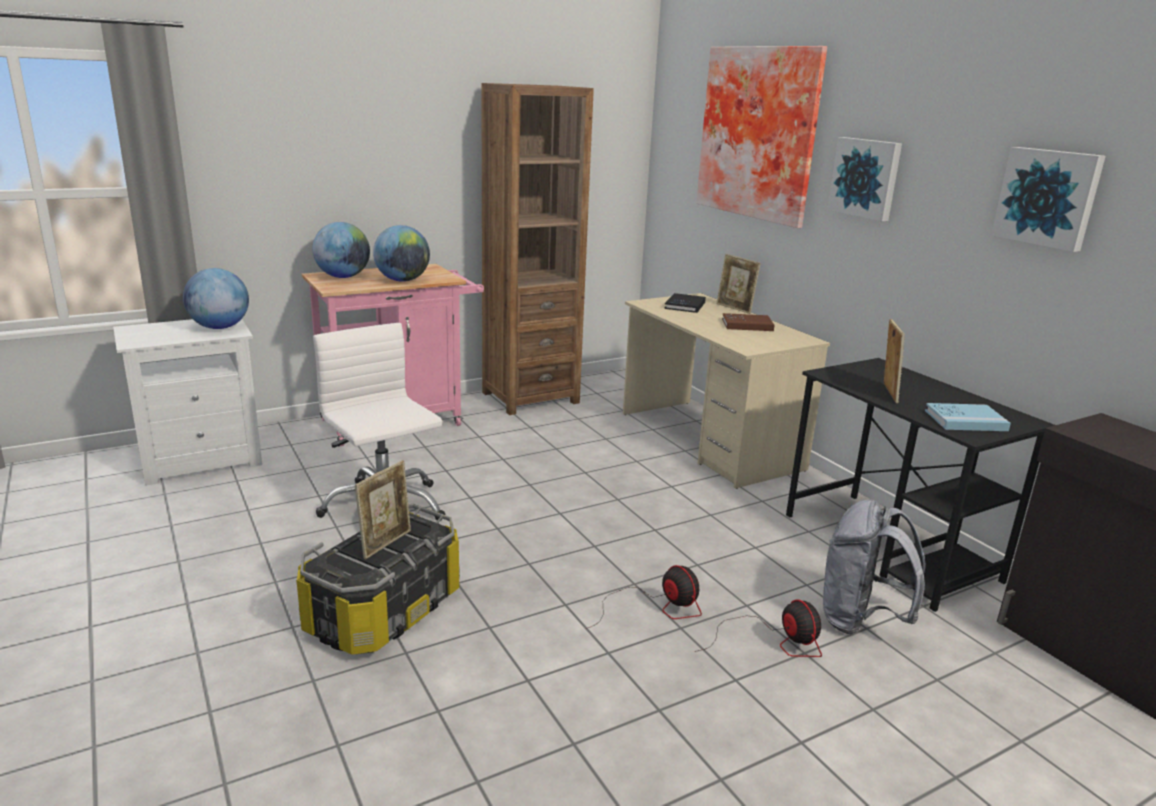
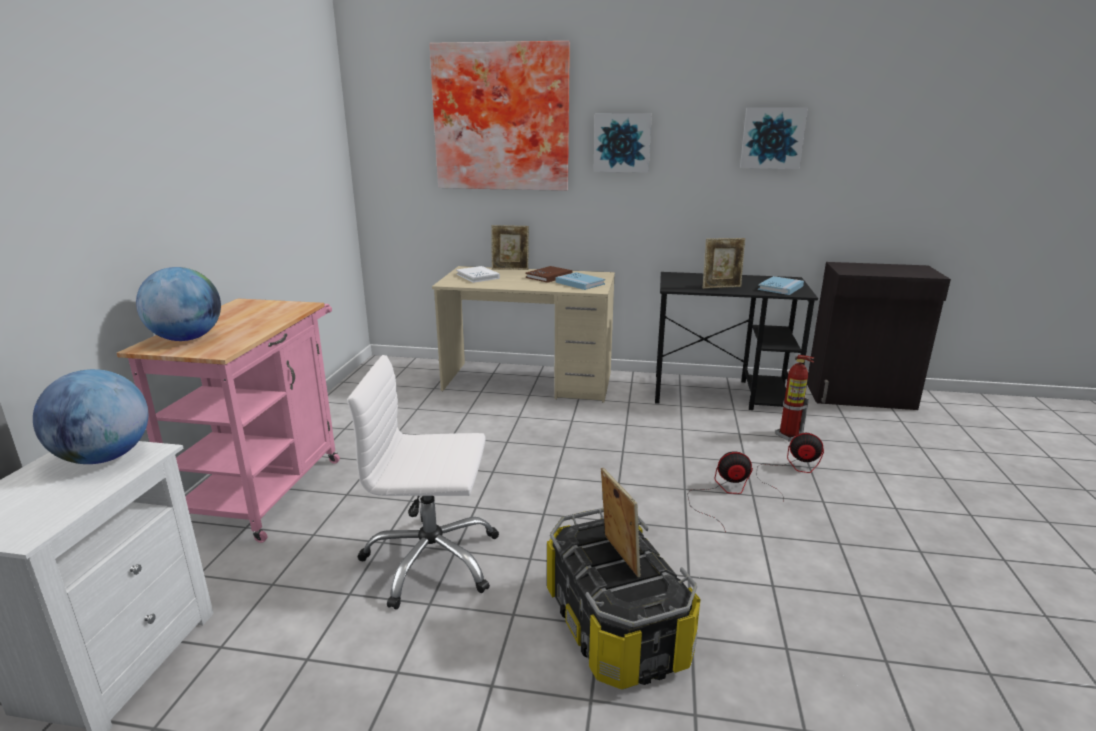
camera: 50 degrees left, 0 degrees up
globe [373,225,430,282] -> none
brown bookcase [481,83,594,415] -> none
black book [664,293,706,313] -> white book [456,266,500,283]
grey backpack [823,499,926,634] -> fire extinguisher [775,355,815,441]
picture frame [884,319,905,403] -> picture frame turned 120 degrees clockwise [703,238,745,289]
none -> blue book [556,272,605,290]

